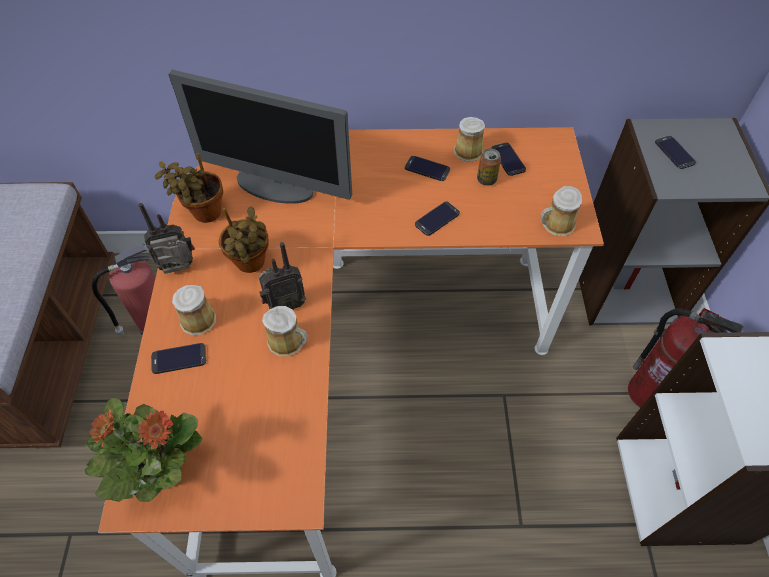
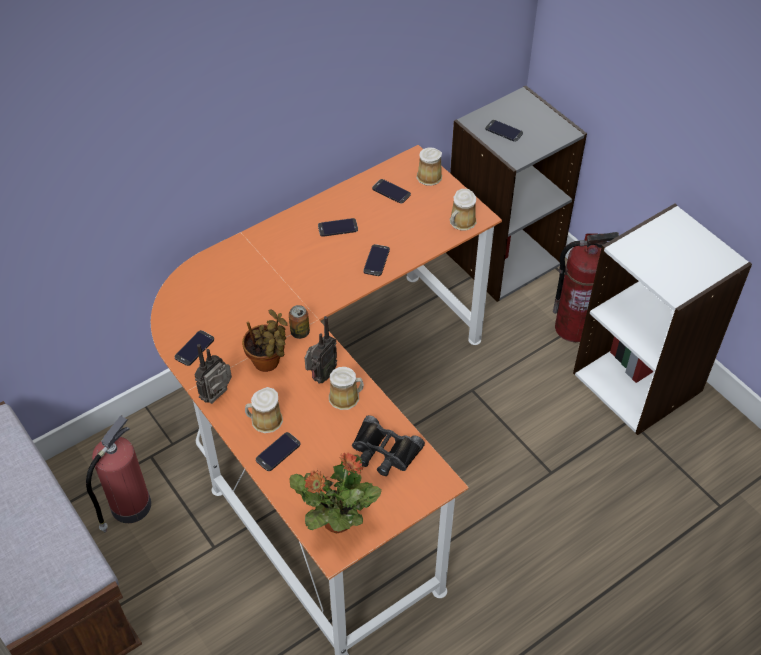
camera: 35 degrees left, 5 degrees down
potted plant [155,153,223,223] -> phone [174,330,214,366]
monitor [169,70,352,204] -> none
mug [454,117,485,162] -> mug moved to [416,147,442,186]
can [477,148,501,186] -> can moved to [289,305,310,339]
none -> black binoculars [352,415,425,476]

